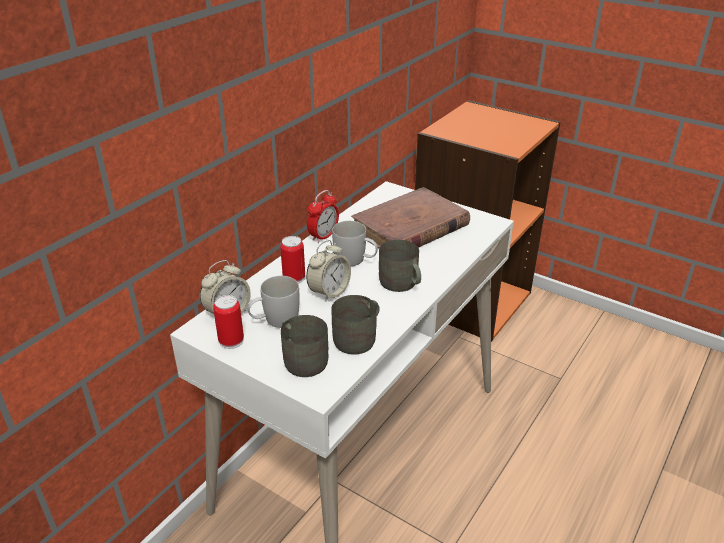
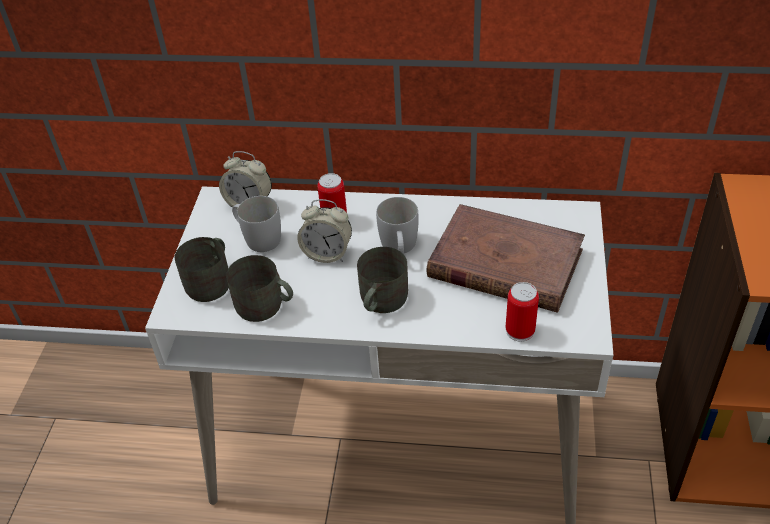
camera: 65 degrees right, 10 degrees up
can [213,295,244,349] -> can moved to [505,282,539,342]
alarm clock [307,190,339,243] -> none

